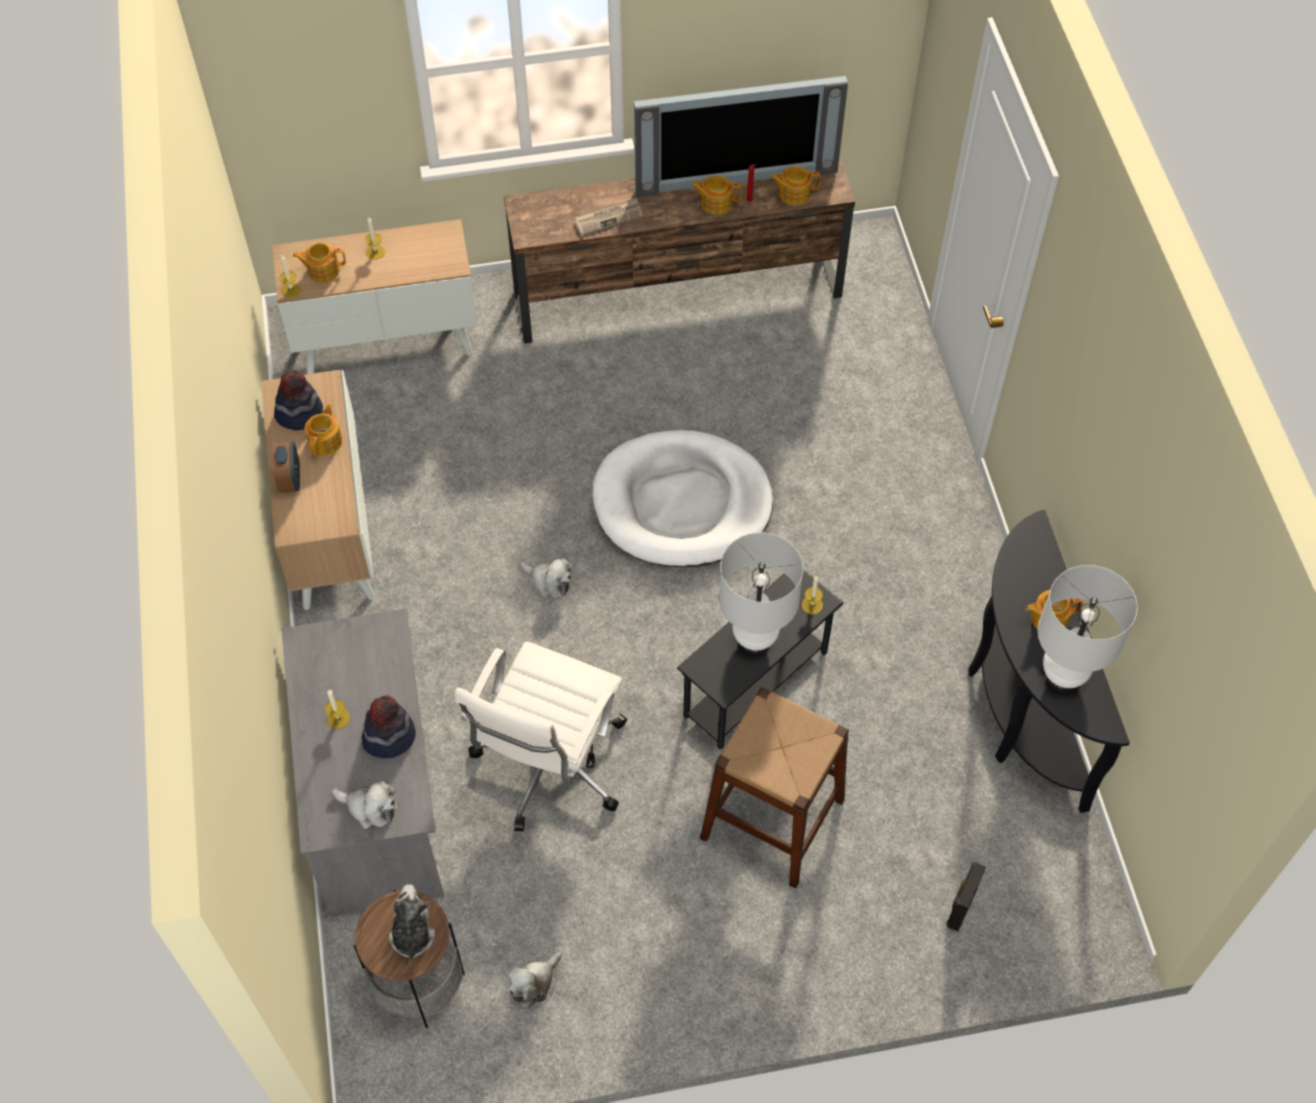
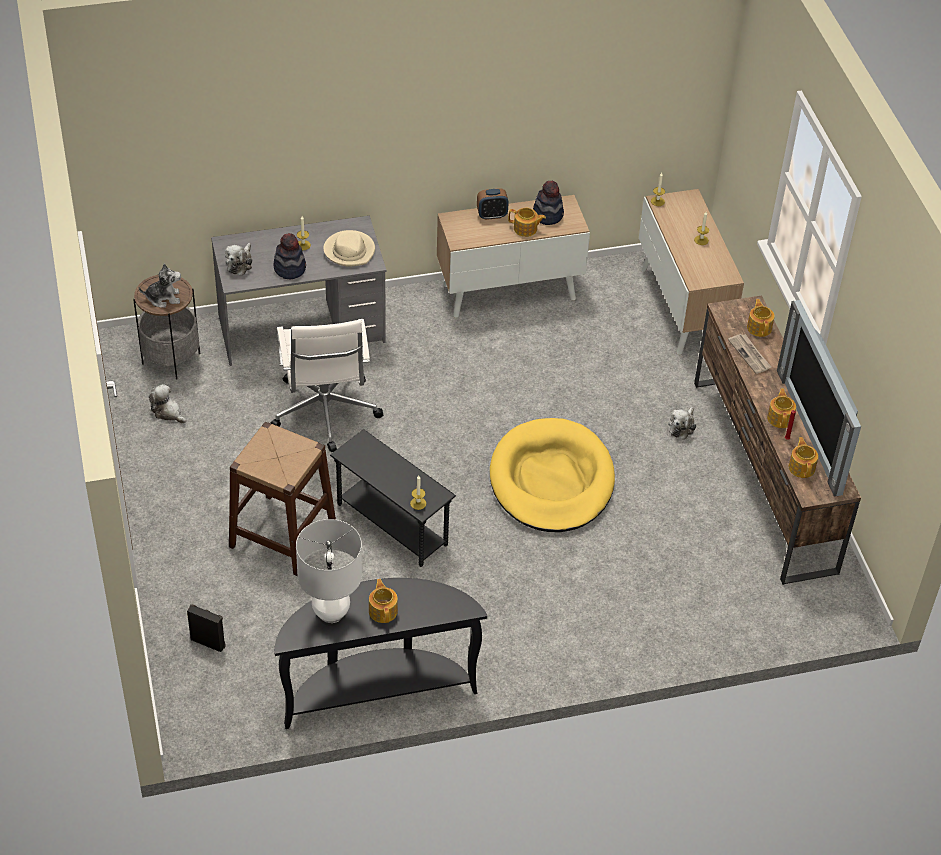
camera: 85 degrees right, 10 degrees down
teapot [293,243,346,283] -> teapot moved to [747,299,775,337]
white office chair [455,642,627,831] -> white office chair turned 120 degrees counterclockwise [271,319,383,452]
plush toy [520,558,573,598] -> plush toy moved to [668,406,696,440]
white dog bed [593,430,773,567] -> yellow dog bed [490,418,615,532]
white table lamp [719,532,803,654] -> none
none -> beige hat [323,230,375,266]

